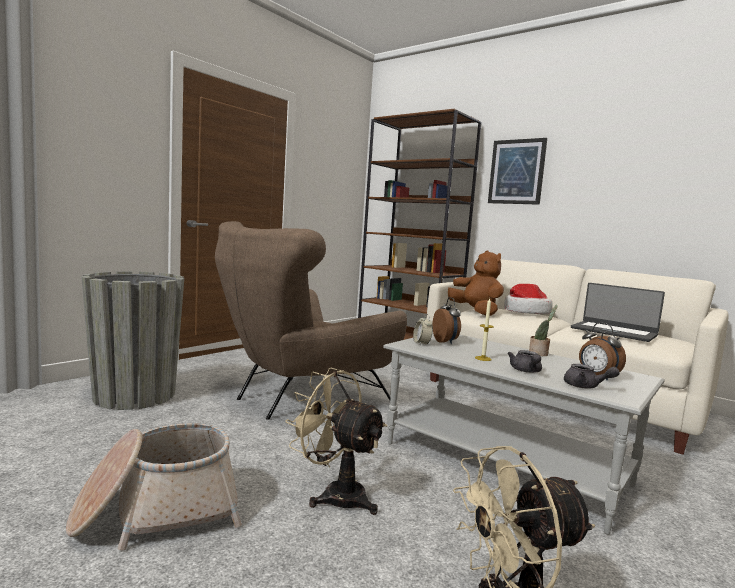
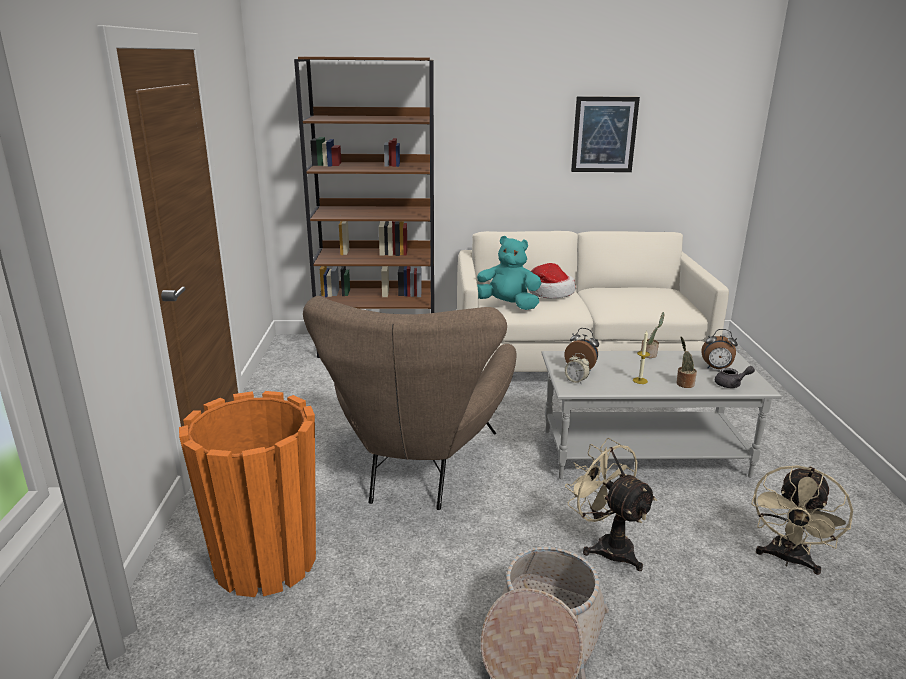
camera: 40 degrees left, 15 degrees up
grey planter [81,271,184,410] -> orange planter [179,391,316,597]
beige fan [285,368,387,515] -> beige fan turned 60 degrees clockwise [565,438,657,571]
brown plush toy [448,251,504,316] -> turquoise plush toy [477,236,541,310]
picture [488,138,547,205] -> picture moved to [571,96,640,172]
grey teapot [507,350,542,373] -> potted plant [676,337,697,388]
laptop [571,283,665,342] -> none

